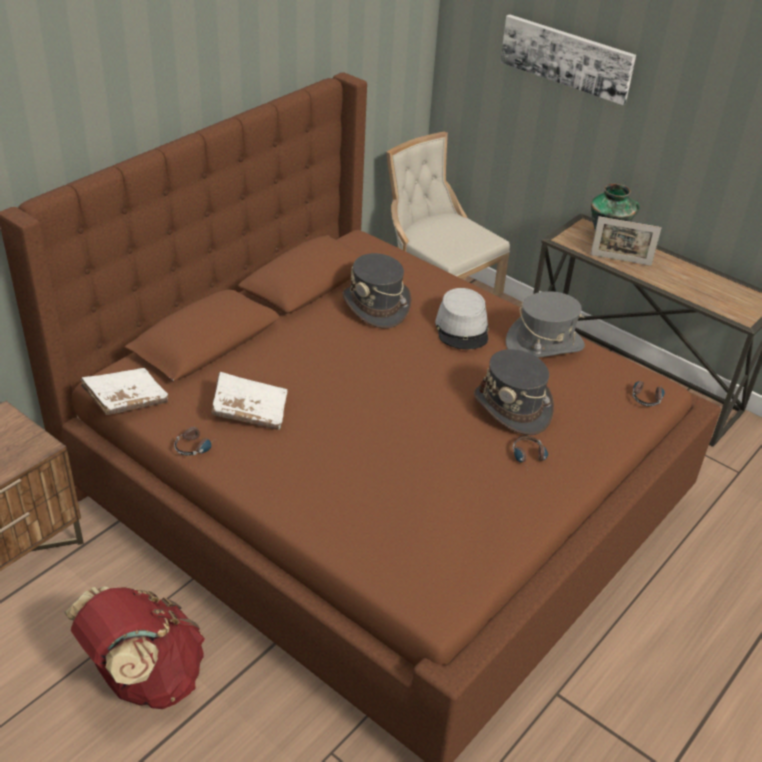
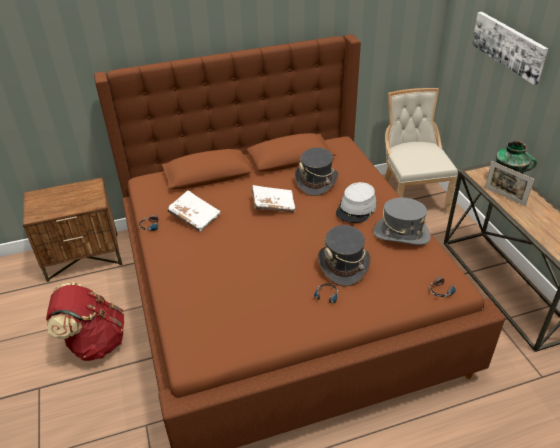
camera: 35 degrees right, 0 degrees up
white book [80,368,168,415] -> white book moved to [251,185,295,213]

